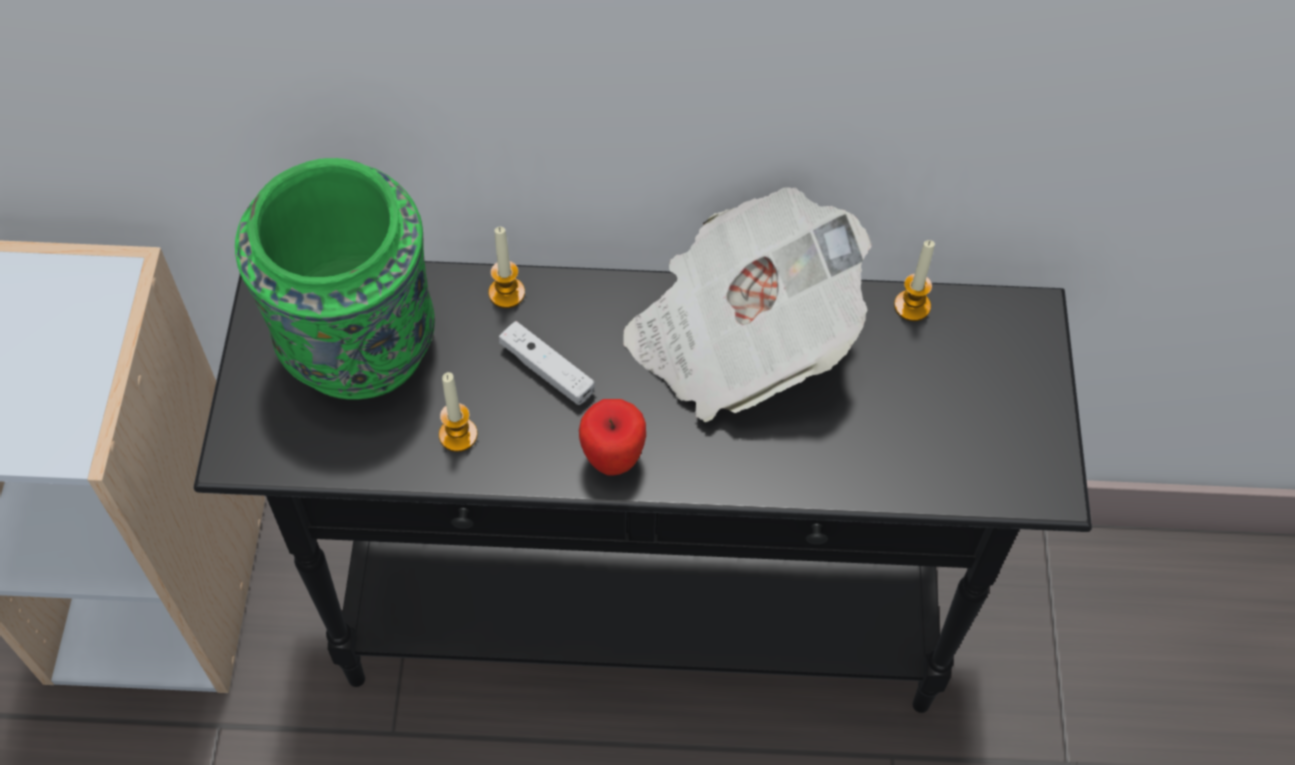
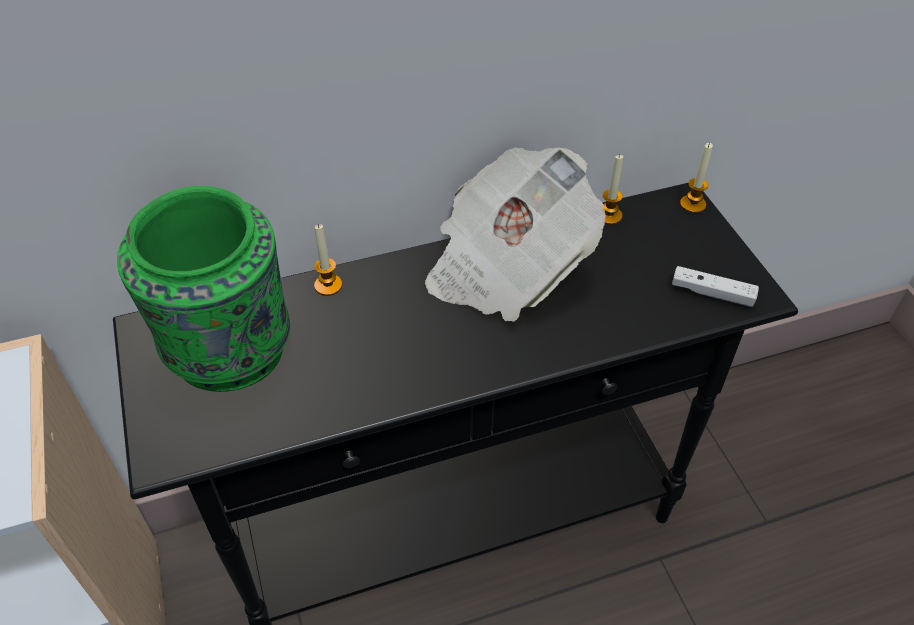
camera: 20 degrees left, 10 degrees down
candle [439,372,478,452] -> candle moved to [680,143,713,213]
white game controller [499,321,595,405] -> white game controller moved to [672,266,759,307]
apple [579,399,646,476] -> none

